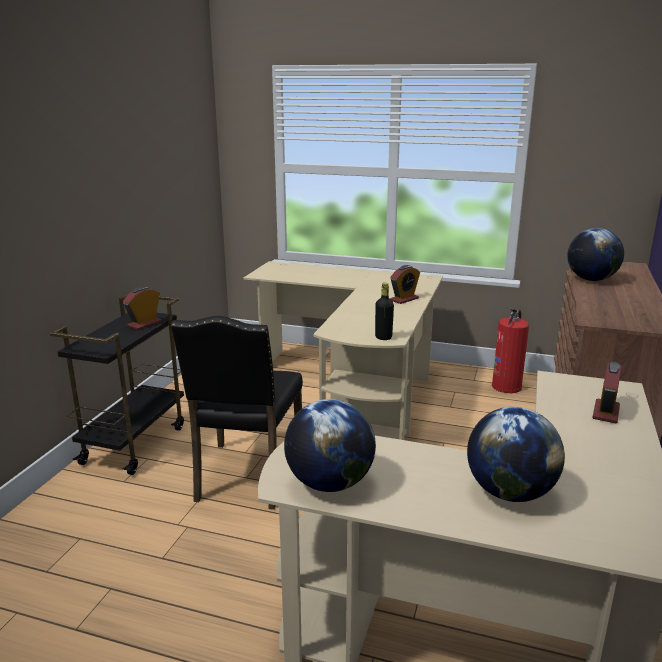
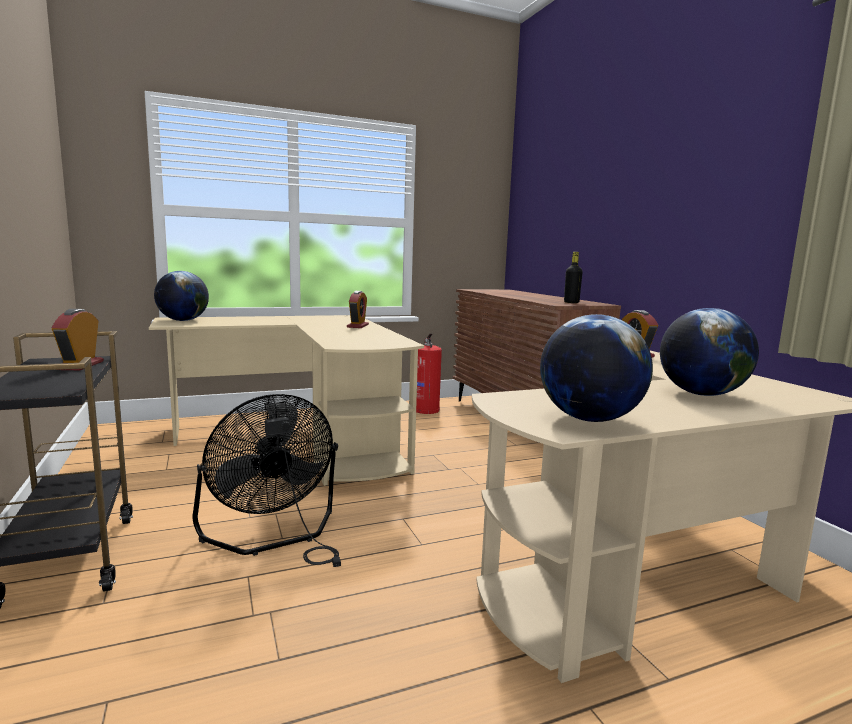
camera: 40 degrees left, 10 degrees down
black chair [171,316,303,510] -> black fan [192,394,341,567]
black bottle [375,283,394,340] -> black bottle moved to [564,252,583,303]
globe [567,228,624,281] -> globe moved to [154,271,209,321]

